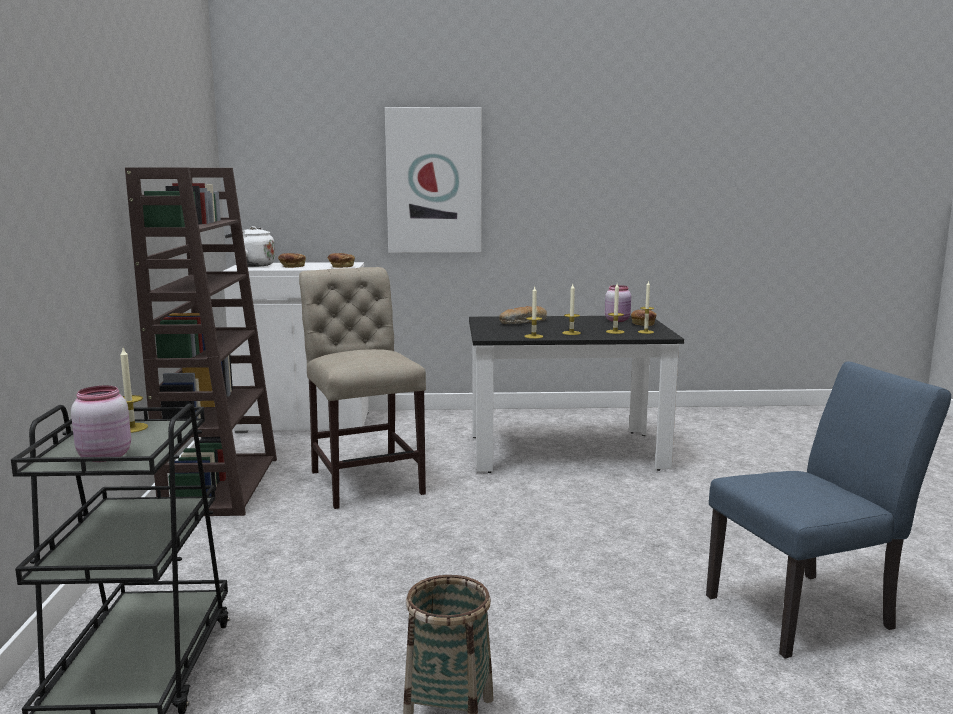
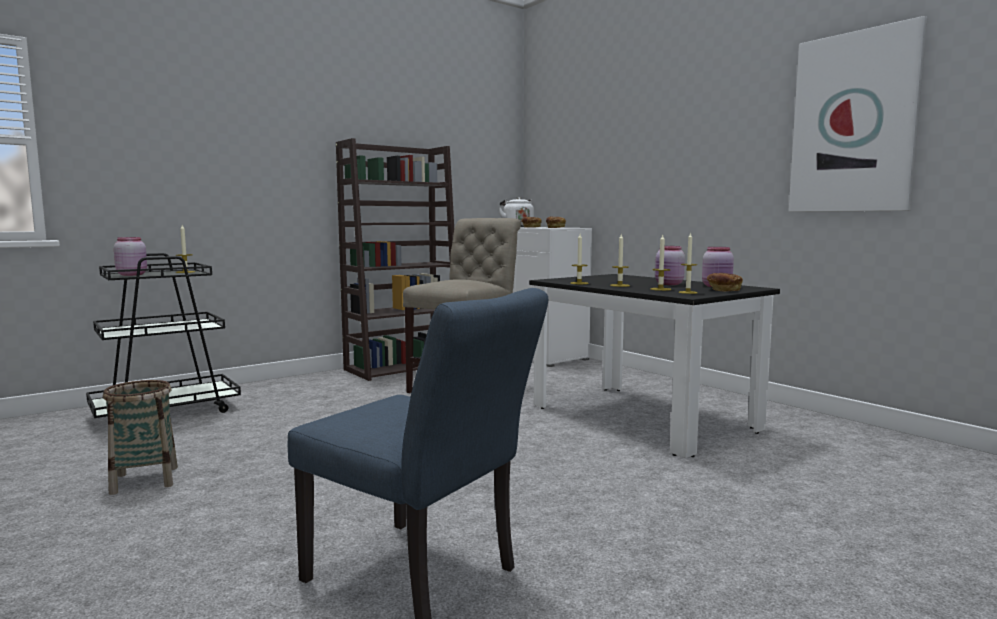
camera: 55 degrees right, 5 degrees down
picture [385,107,482,253] -> picture moved to [789,16,927,212]
bread [499,306,547,324] -> none
none -> pink jar [655,246,685,285]

